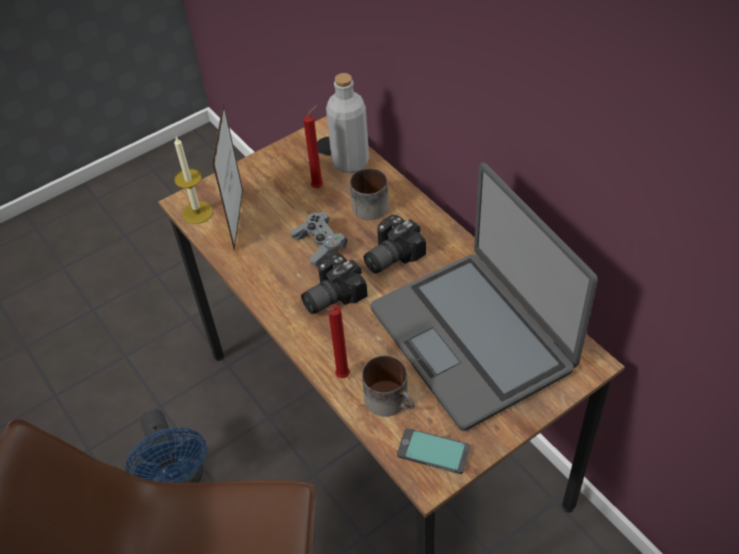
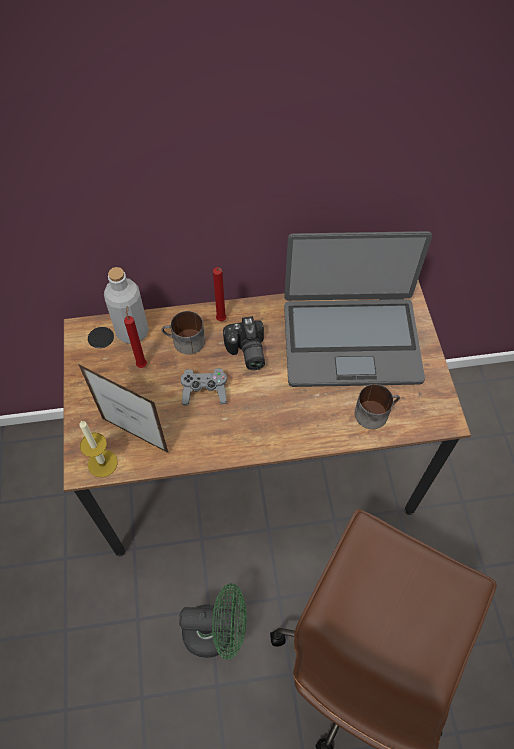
camera: 65 degrees left, 10 degrees up
blue fan [126,410,207,483] -> green fan [179,583,247,659]
camera [301,253,368,314] -> none
red candle [326,305,350,378] -> red candle moved to [213,267,226,321]
phone [397,428,470,474] -> none

